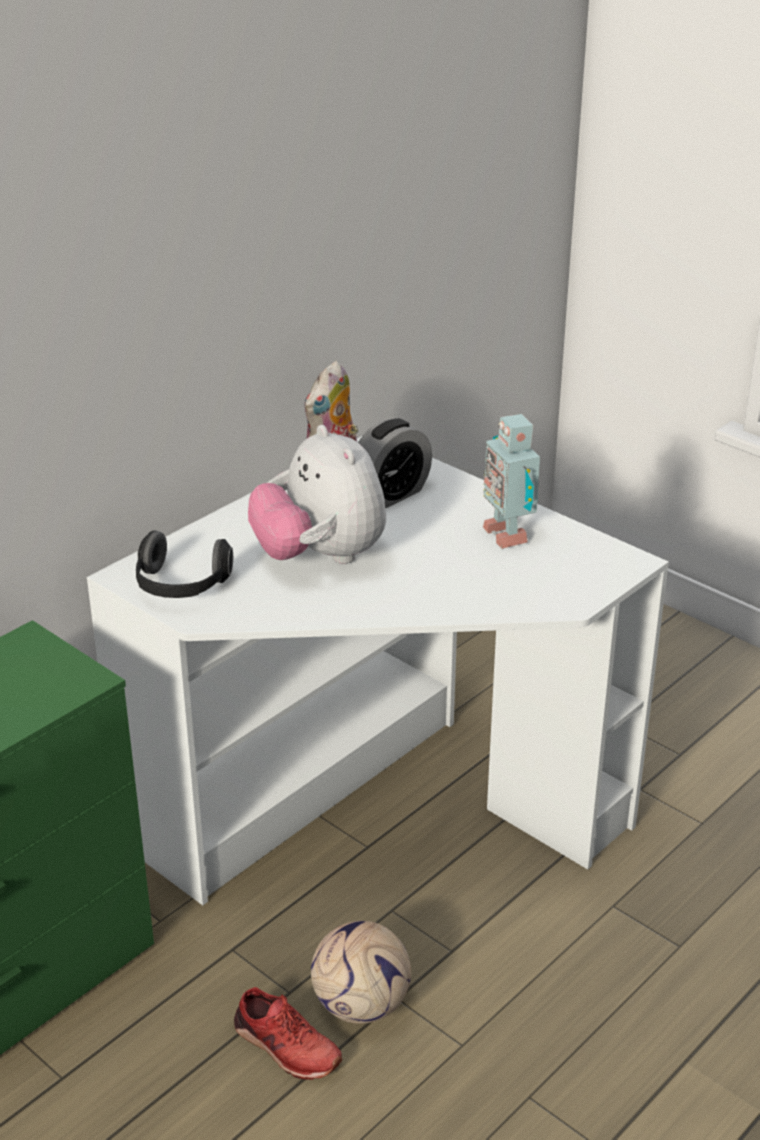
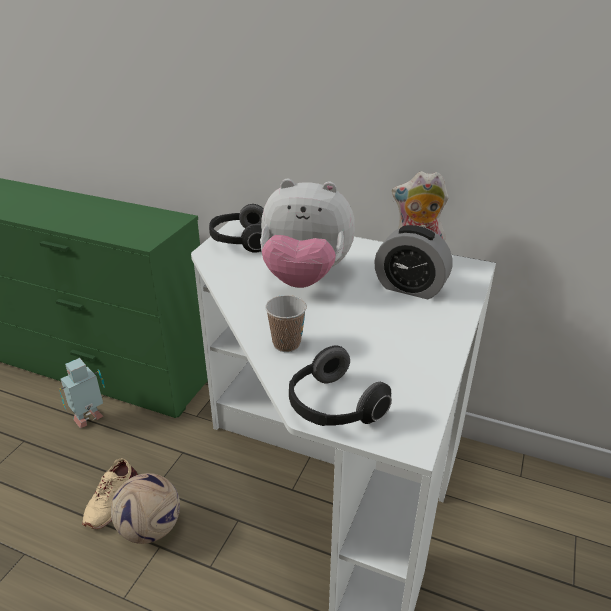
camera: 70 degrees right, 0 degrees up
red shoe [234,987,343,1080] -> beige shoe [82,458,138,529]
plush toy [248,425,386,564] -> plush toy turned 120 degrees counterclockwise [260,179,355,288]
toy robot [483,414,540,549] -> toy robot moved to [58,358,105,428]
none -> cup [265,295,307,352]
none -> headphones [289,346,392,426]

